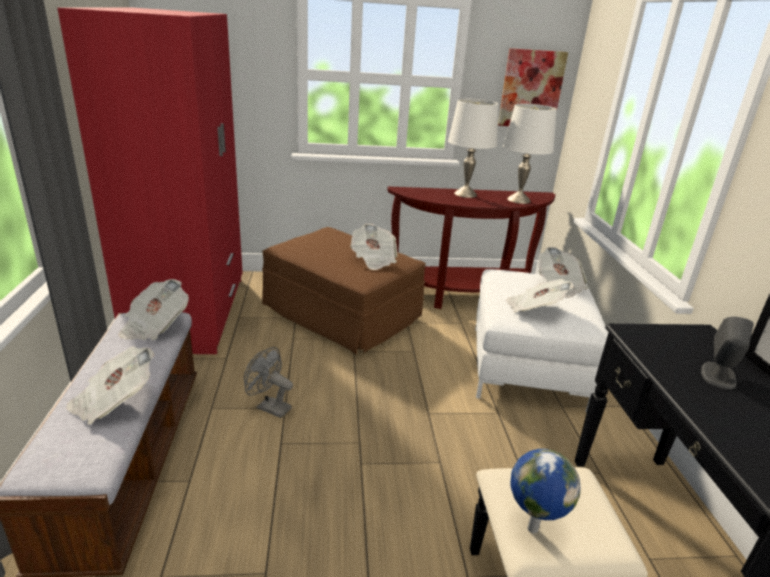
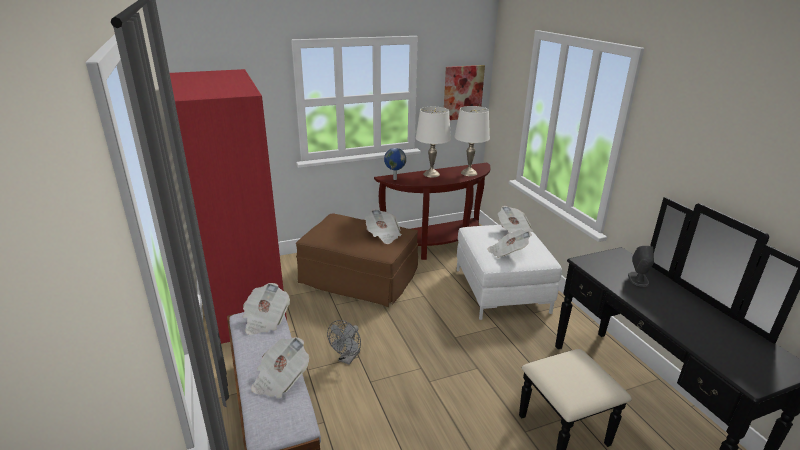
camera: 15 degrees left, 0 degrees up
grey fan [244,347,293,418] -> grey fan turned 75 degrees counterclockwise [327,320,361,365]
globe [510,449,581,533] -> globe moved to [384,148,406,180]

